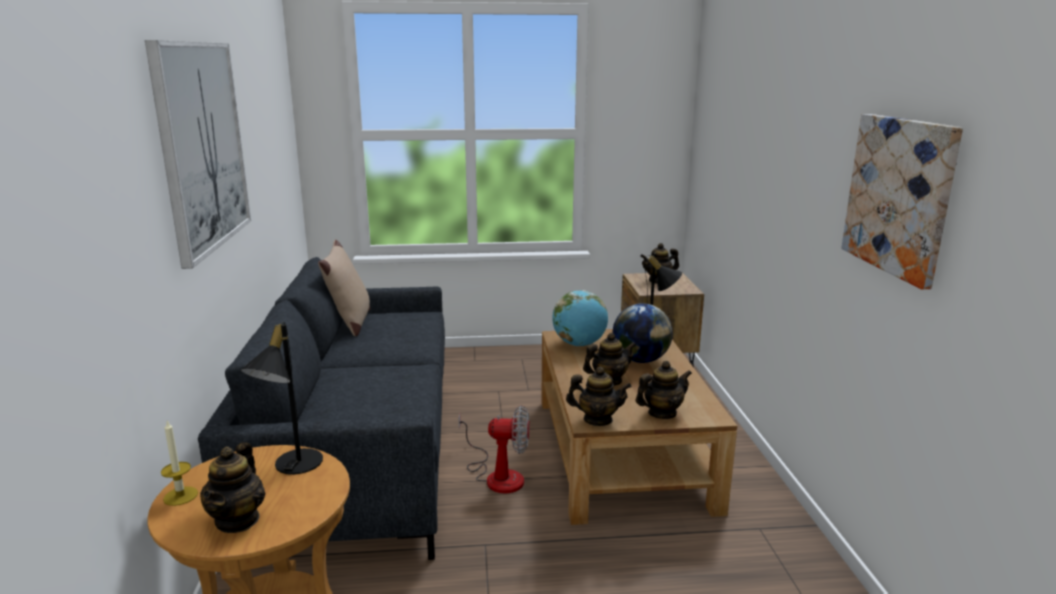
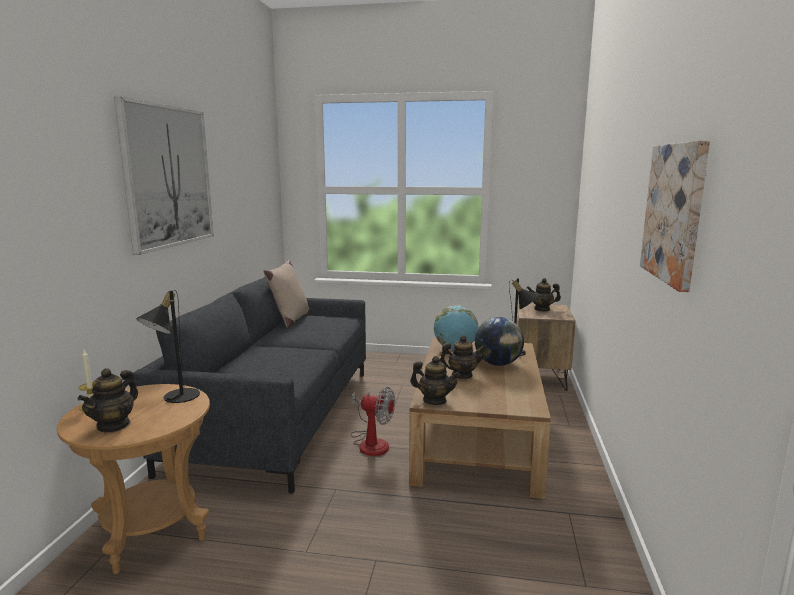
camera: 15 degrees right, 5 degrees down
teapot [636,361,692,419] -> none

